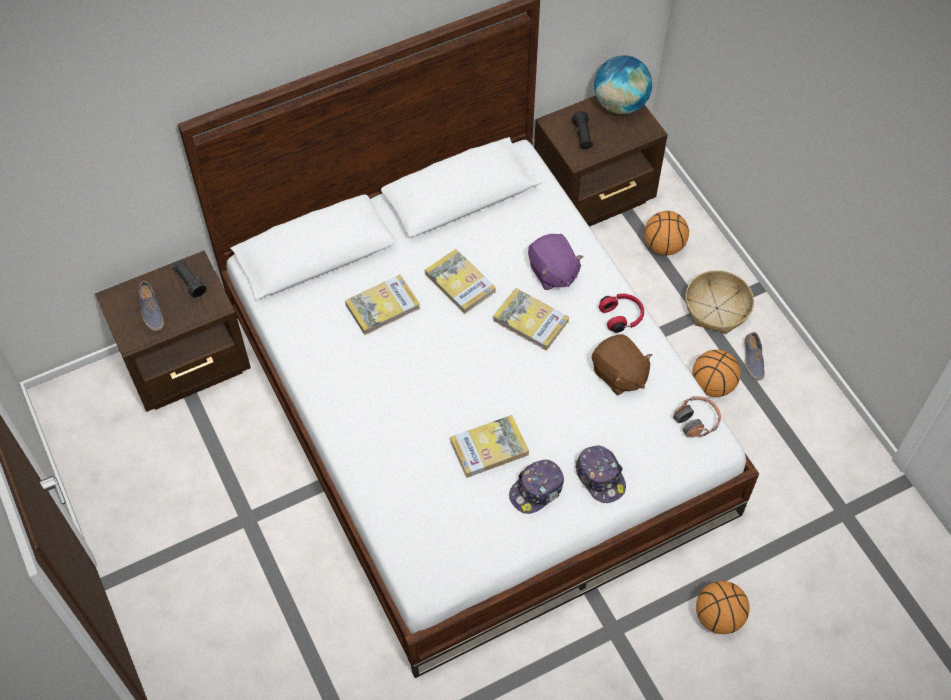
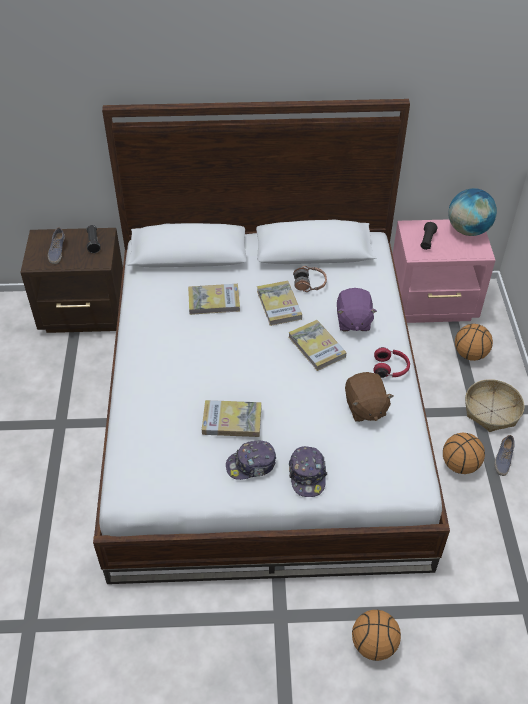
camera: 25 degrees right, 10 degrees down
brown nightstand [534,95,668,227] -> pink nightstand [393,219,495,323]
headphones [673,396,721,437] -> headphones moved to [293,266,327,292]

